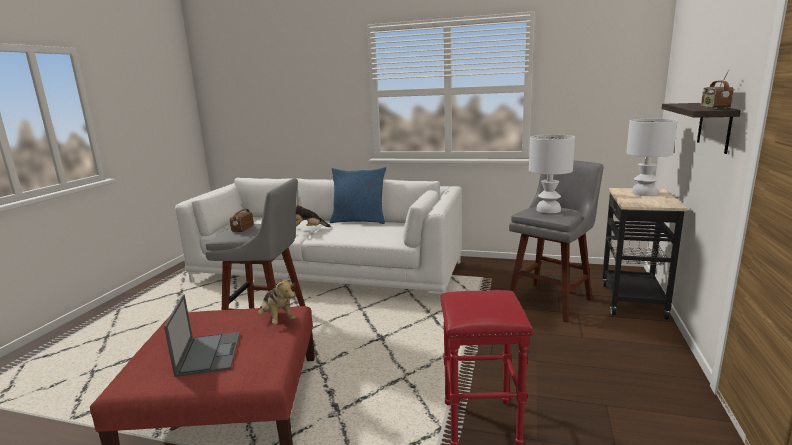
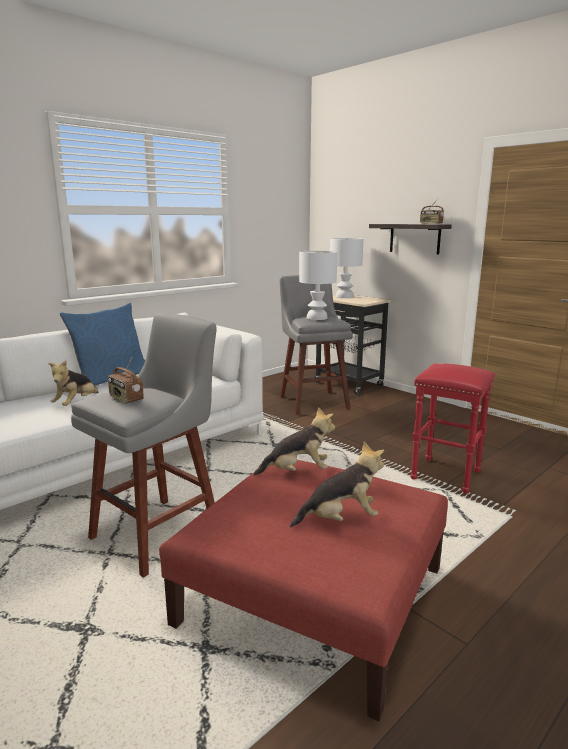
camera: 60 degrees left, 0 degrees up
laptop [164,294,240,377] -> plush toy [290,442,384,527]

